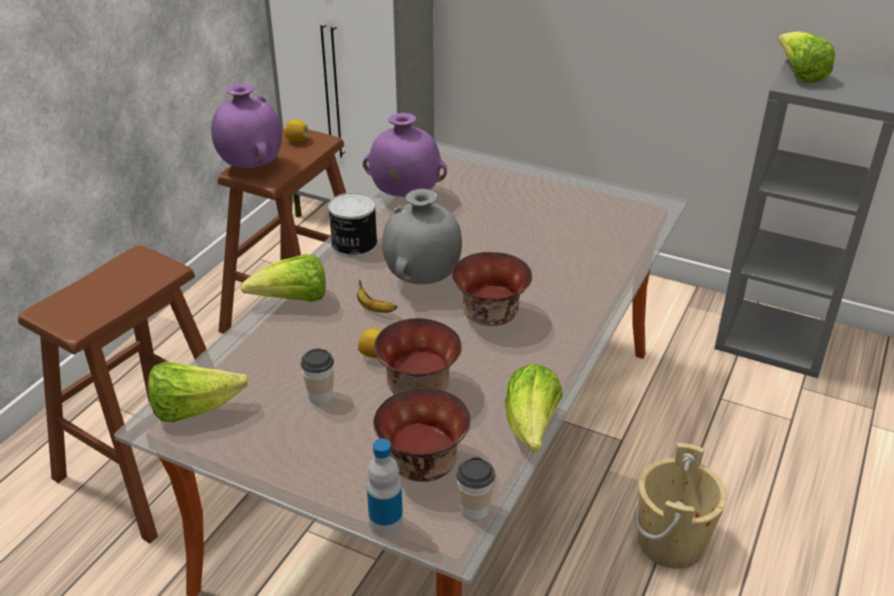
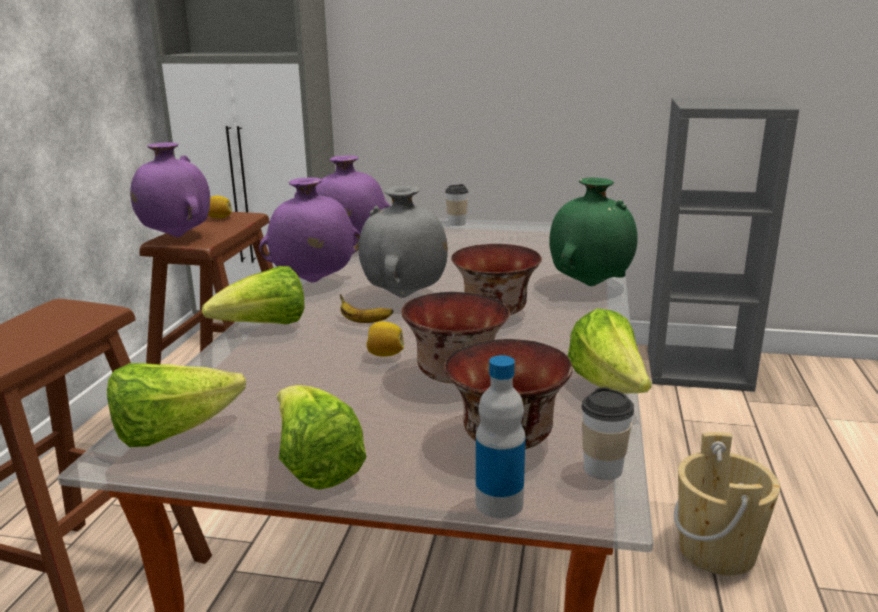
camera: 15 degrees left, 15 degrees down
cup [301,349,334,405] -> cup moved to [445,184,468,226]
can [328,192,378,257] -> purple vase [259,177,360,282]
lettuce [778,31,835,83] -> lettuce moved to [277,385,367,490]
none -> green vase [549,178,637,286]

